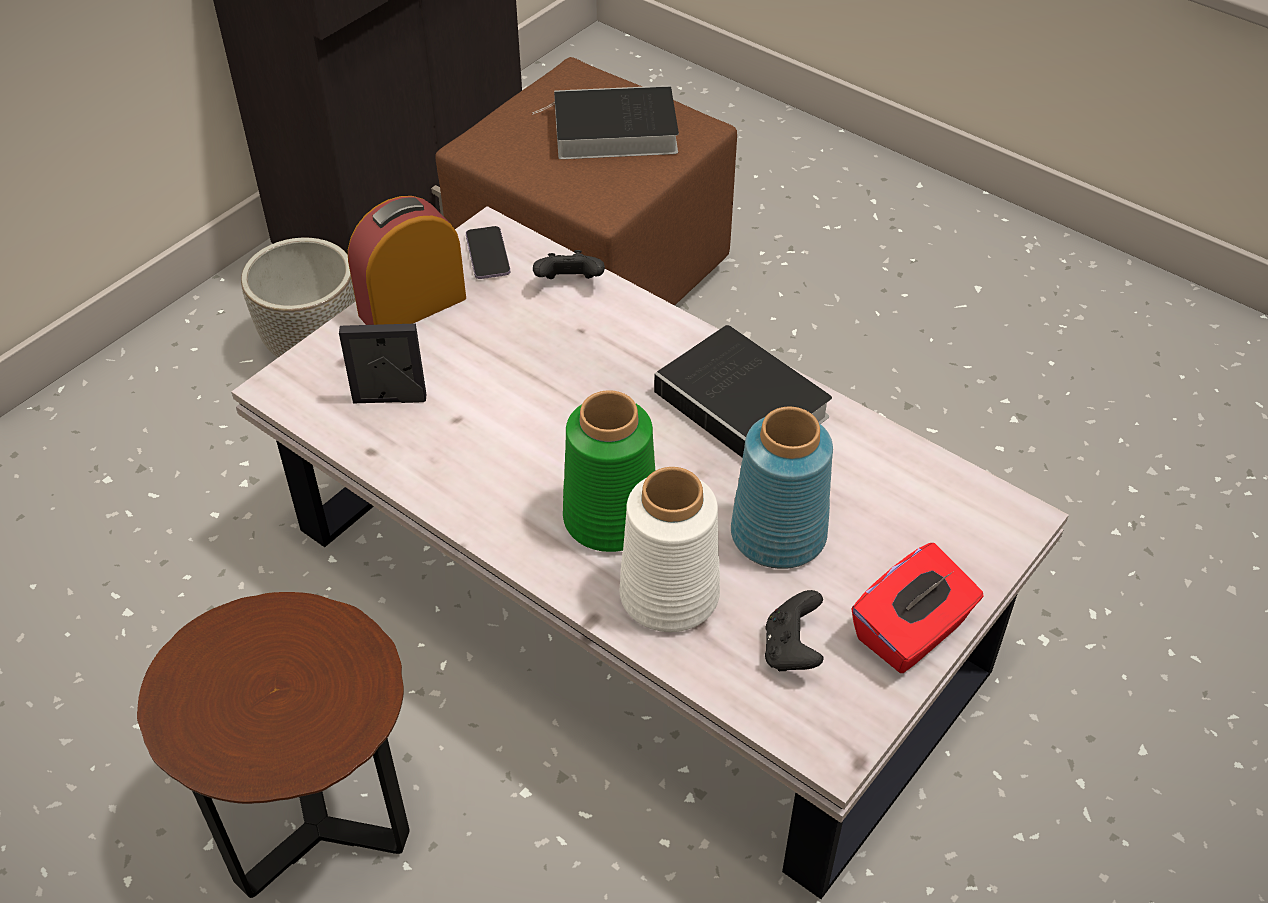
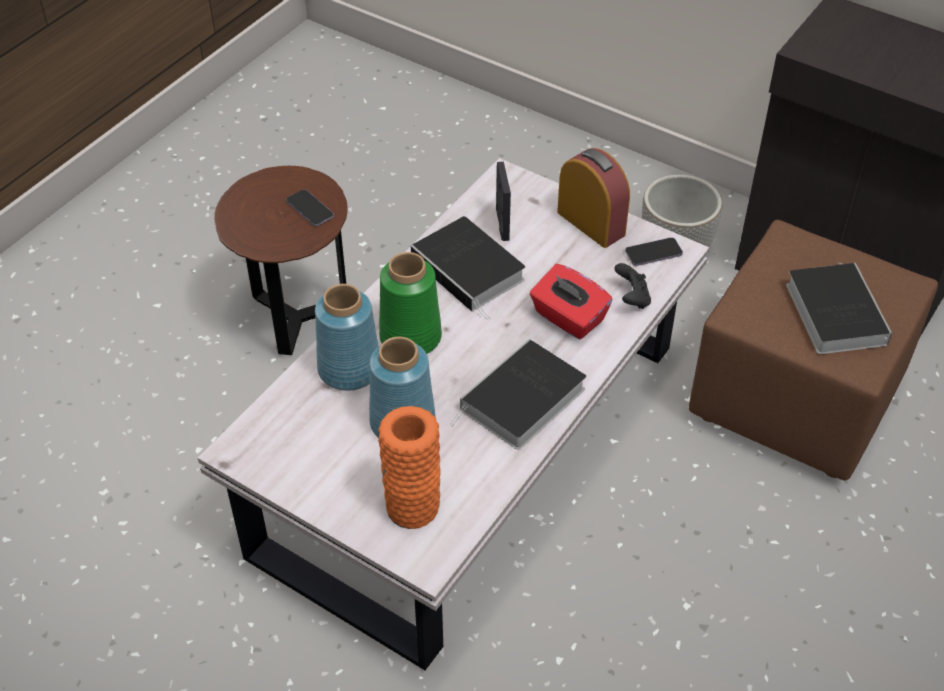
camera: 85 degrees right, 0 degrees up
white vase [620,467,720,632] -> blue vase [315,284,379,391]
black game controller [765,590,824,671] -> none
red tissue box [851,543,984,673] -> red tissue box moved to [530,264,613,339]
none -> phone [286,189,334,226]
none -> orange vase [378,406,441,529]
none -> book [411,216,525,320]

